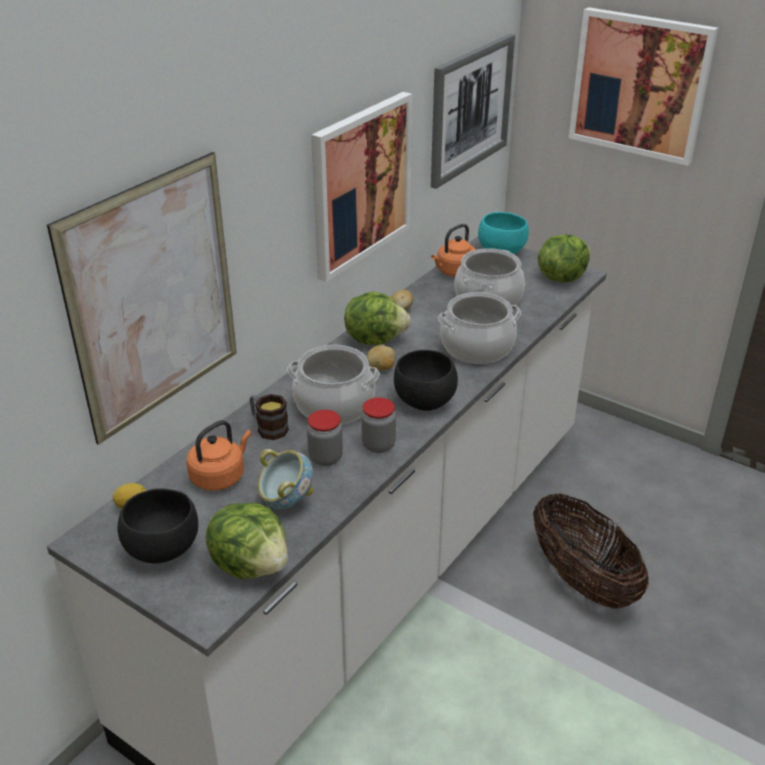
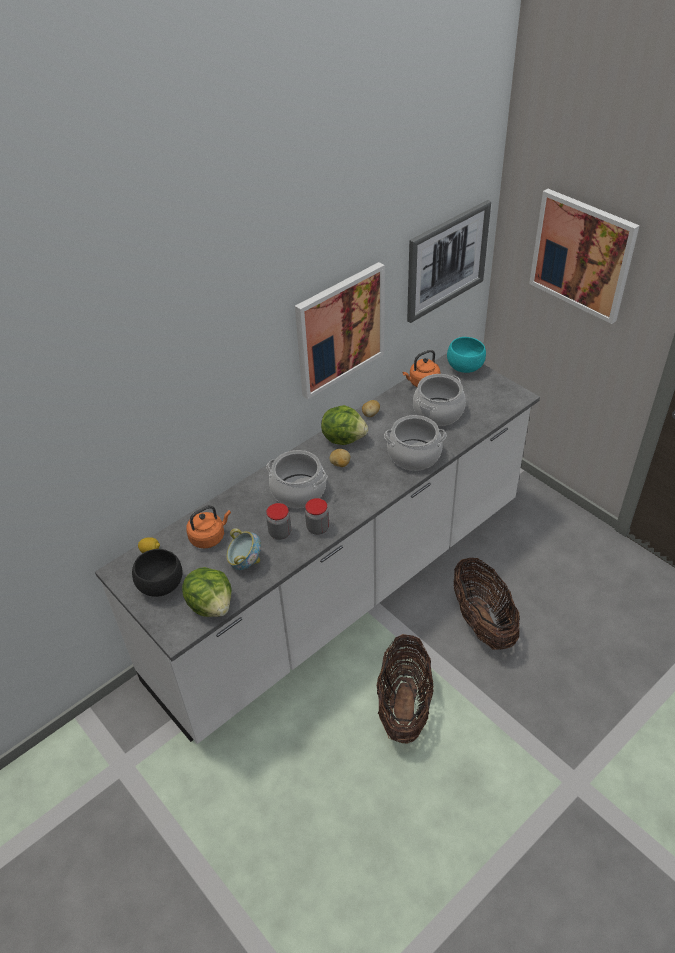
camera: 15 degrees right, 10 degrees up
picture [47,152,237,445] -> none
mug [250,394,289,440] -> none
black bowl [394,350,458,411] -> none
lettuce [538,234,590,283] -> none
none -> basket [377,634,434,743]

